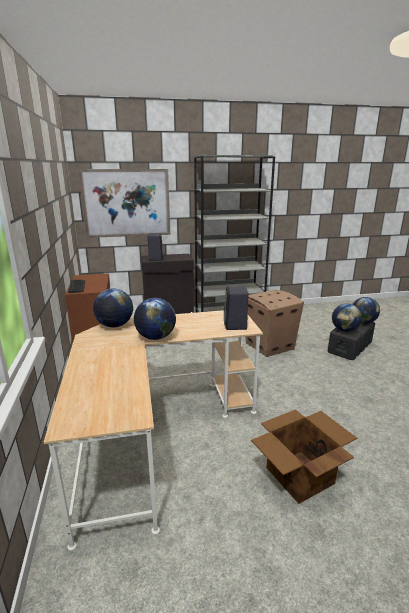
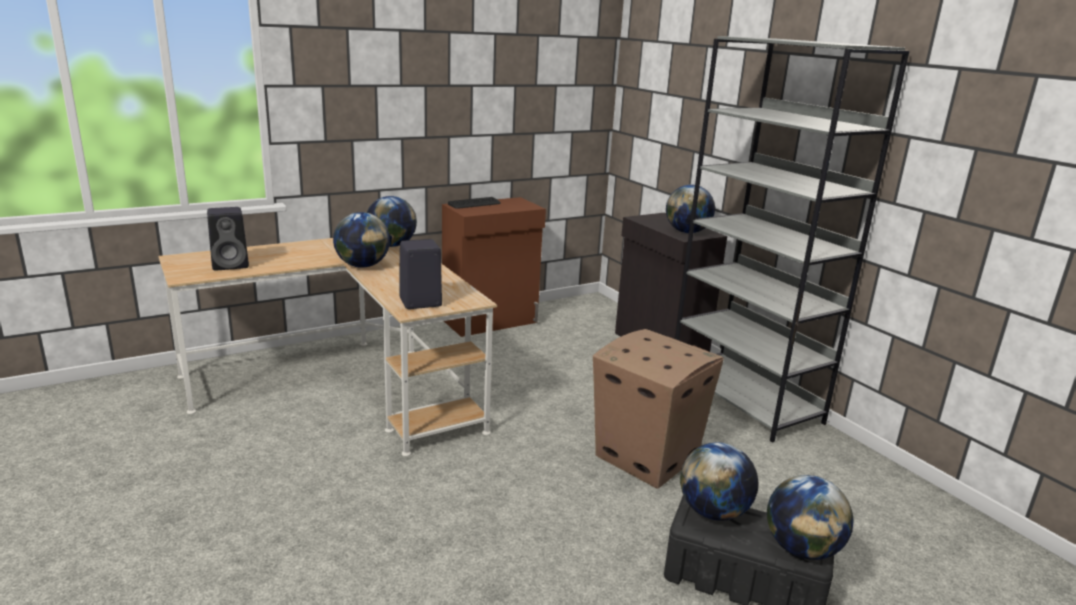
camera: 70 degrees right, 0 degrees up
picture [79,169,170,238] -> none
black speaker [148,233,163,261] -> black speaker moved to [207,207,249,271]
cardboard box [251,409,357,504] -> none
none -> globe [666,184,715,233]

